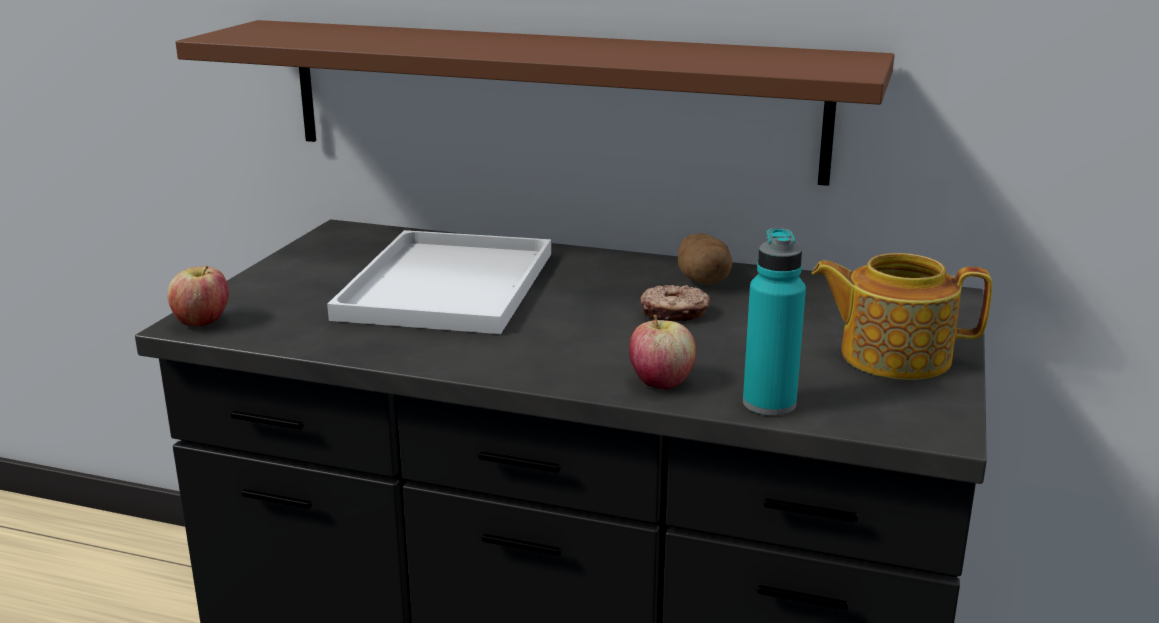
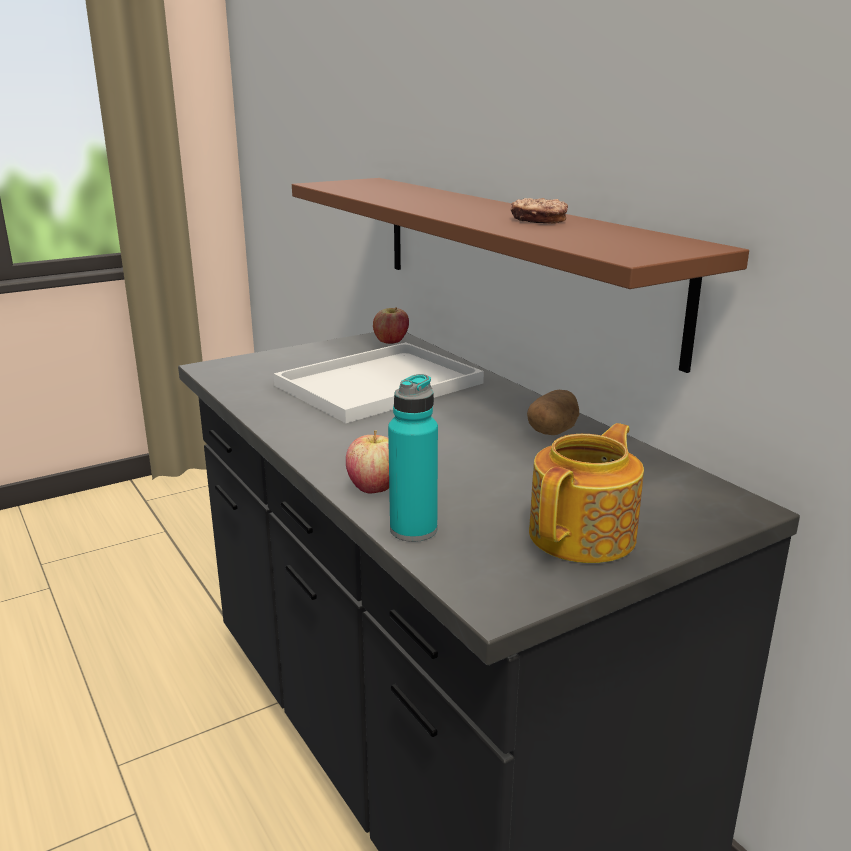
camera: 40 degrees right, 0 degrees up
apple [167,265,229,326] -> apple moved to [373,307,409,344]
donut [640,285,711,322] -> donut moved to [511,198,568,224]
teapot [812,253,992,380] -> teapot turned 75 degrees clockwise [529,423,644,563]

